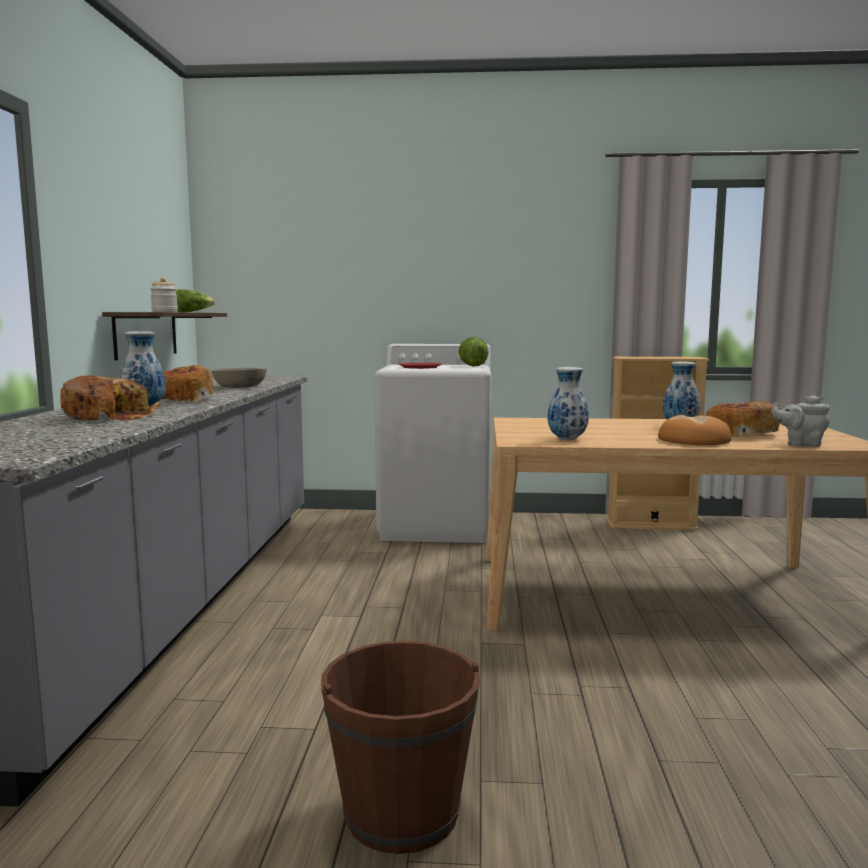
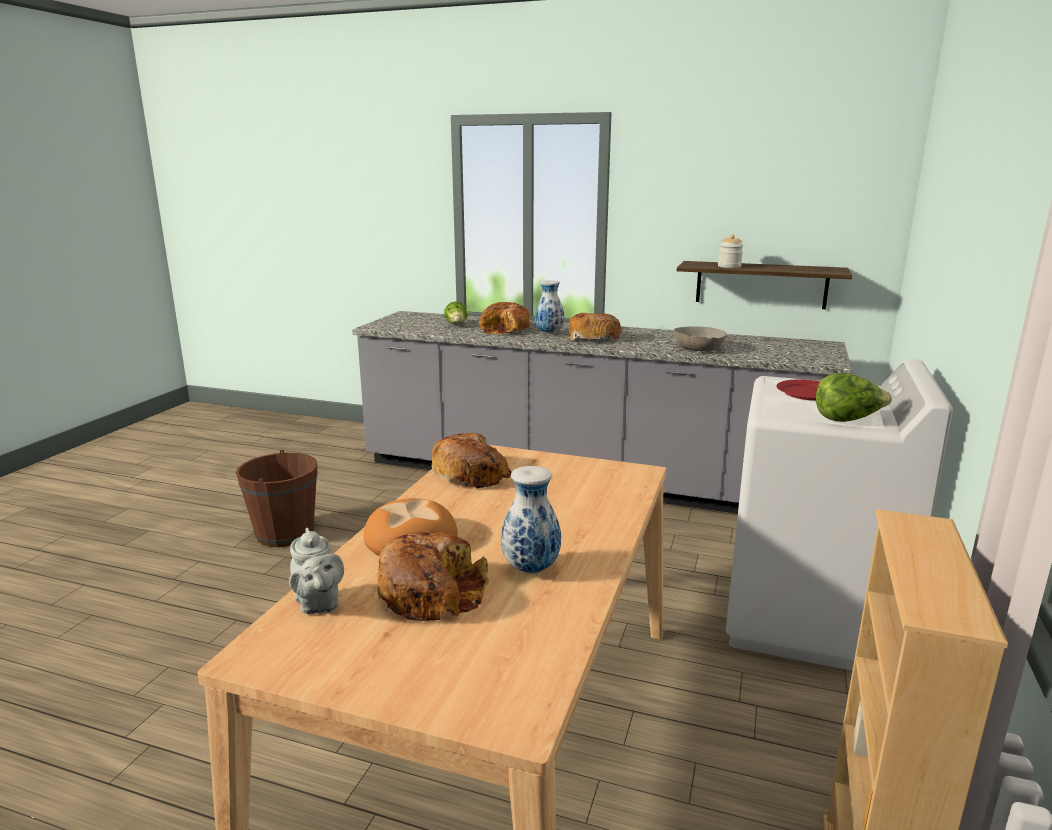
camera: 105 degrees right, 10 degrees up
lettuce [176,289,215,312] -> lettuce moved to [444,301,468,324]
vase [548,367,589,440] -> bread [431,433,512,488]
grey teapot [772,395,830,447] -> grey teapot turned 120 degrees clockwise [289,528,344,614]

